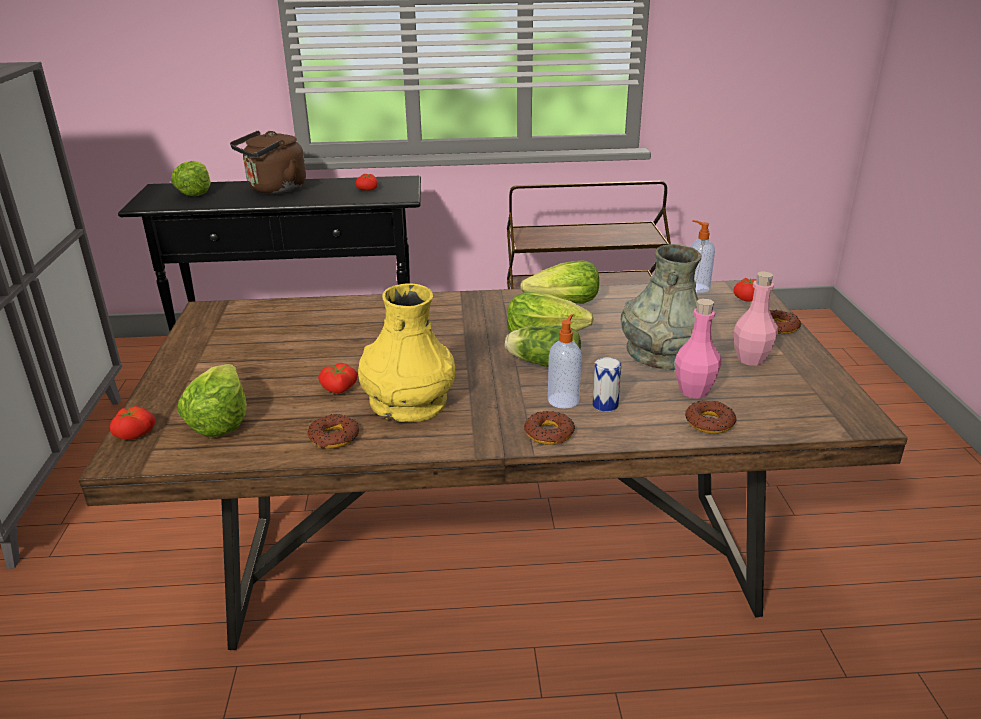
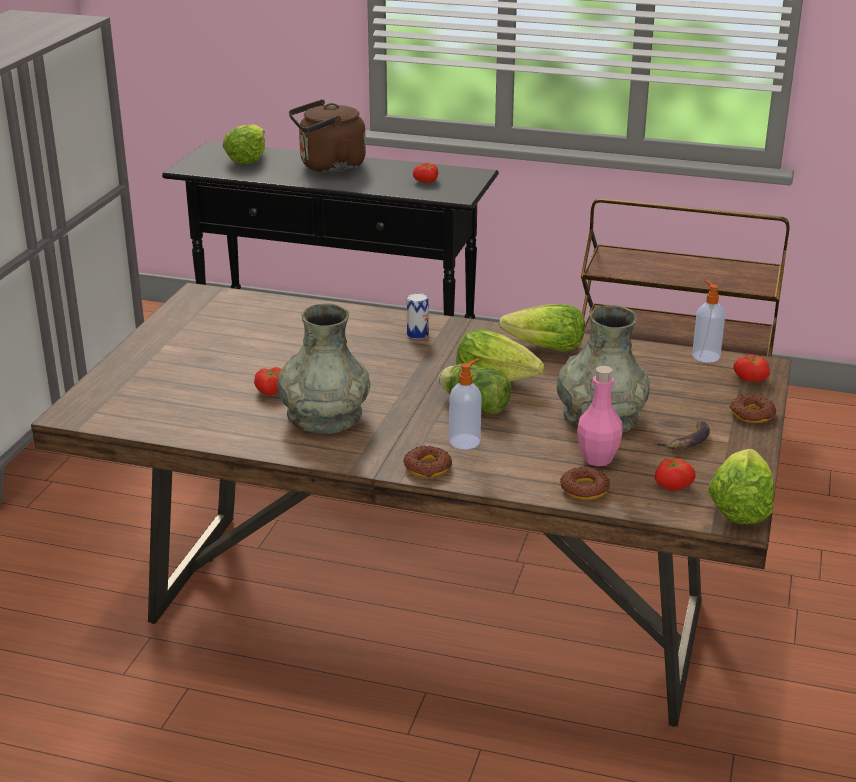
camera: 20 degrees right, 0 degrees up
tomato [110,406,155,440] -> tomato moved to [655,458,695,491]
lettuce [177,364,247,437] -> lettuce moved to [708,449,774,525]
donut [308,414,359,449] -> none
yellow vase [358,283,455,422] -> grey vase [277,303,370,434]
can [593,357,621,412] -> can moved to [407,293,429,339]
pink bottle [734,271,778,366] -> banana [653,421,710,450]

